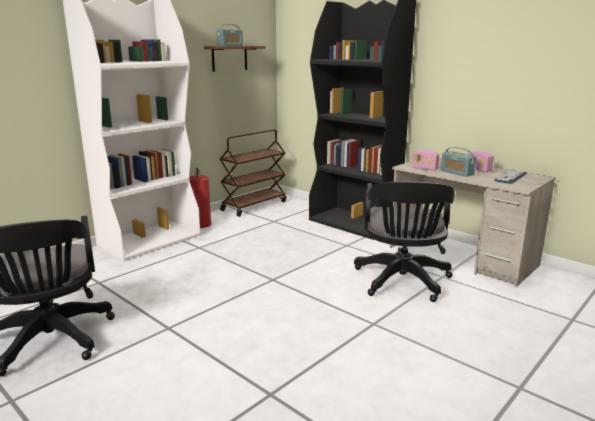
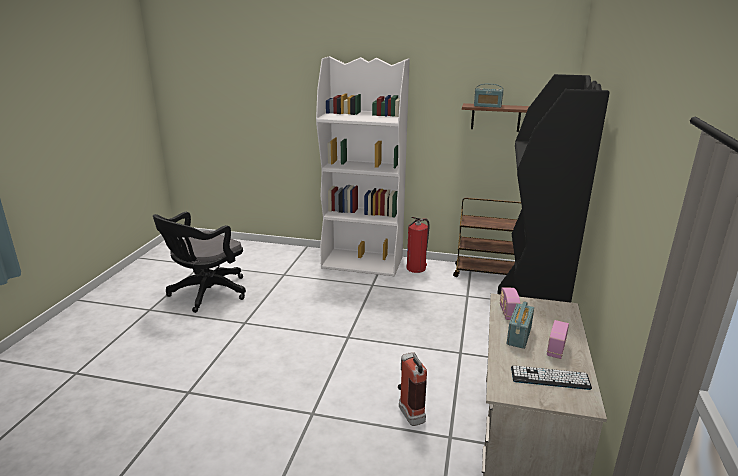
camera: 60 degrees right, 5 degrees up
black office chair [354,181,455,302] -> fire extinguisher [398,352,427,426]

